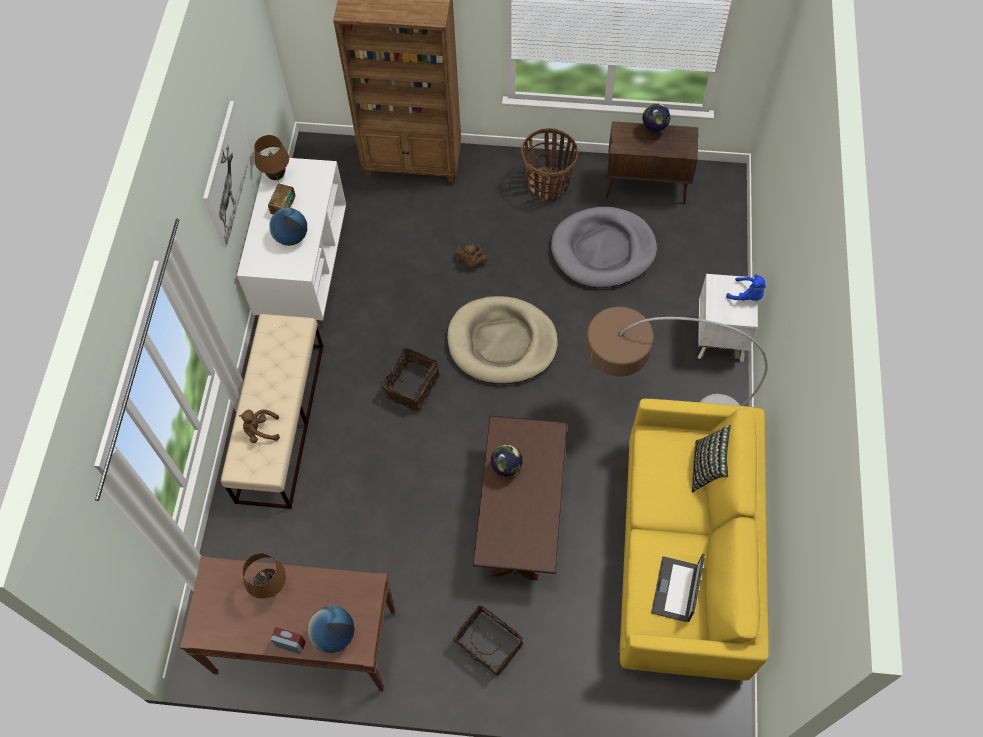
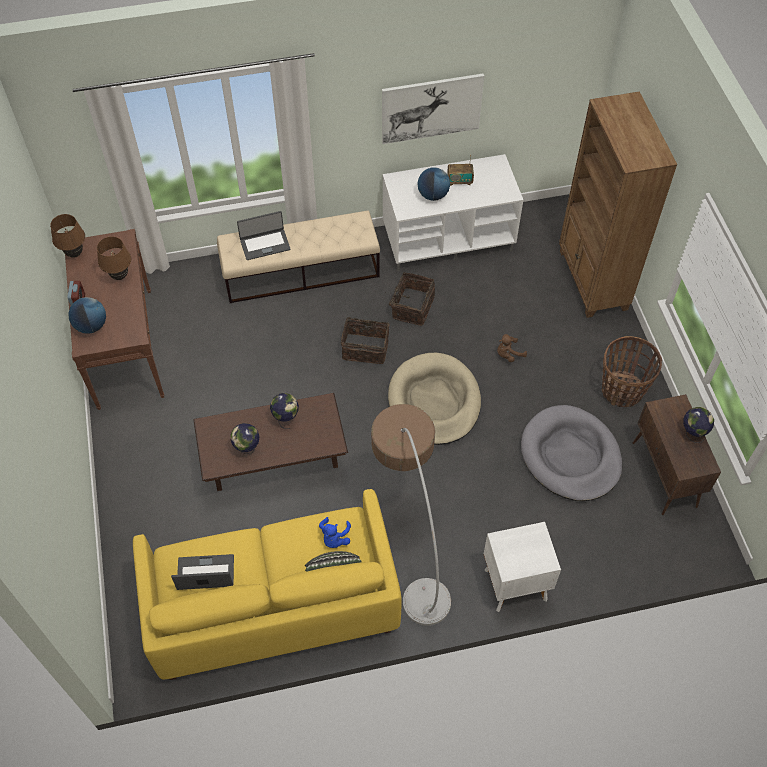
camera: 70 degrees right, 5 degrees down
brown plush toy [239,409,280,443] -> laptop [237,211,291,260]
brown table lamp [254,135,289,180] -> brown table lamp moved to [50,214,85,258]
basket [453,605,523,675] -> basket moved to [389,272,435,326]
blue plush toy [726,275,766,300] -> blue plush toy moved to [319,517,351,548]
none -> globe [230,423,259,454]

